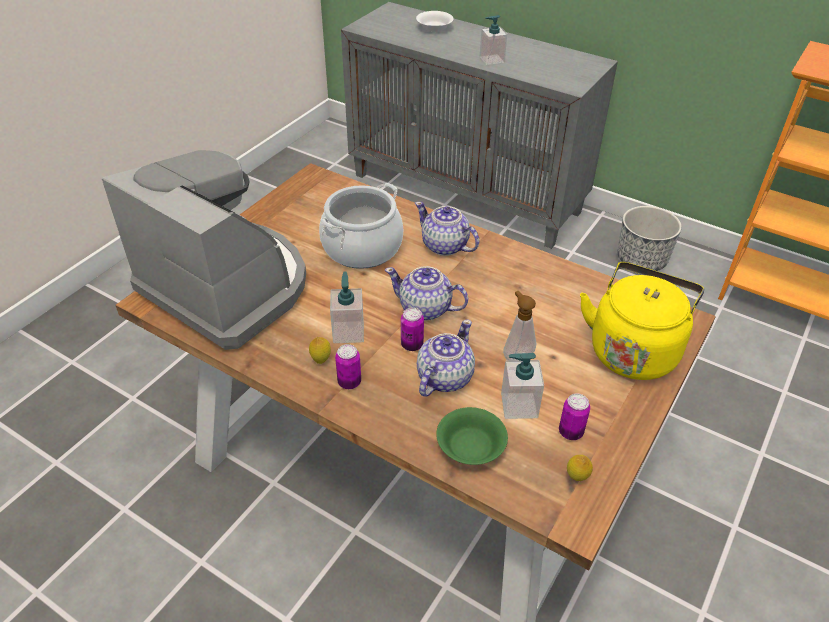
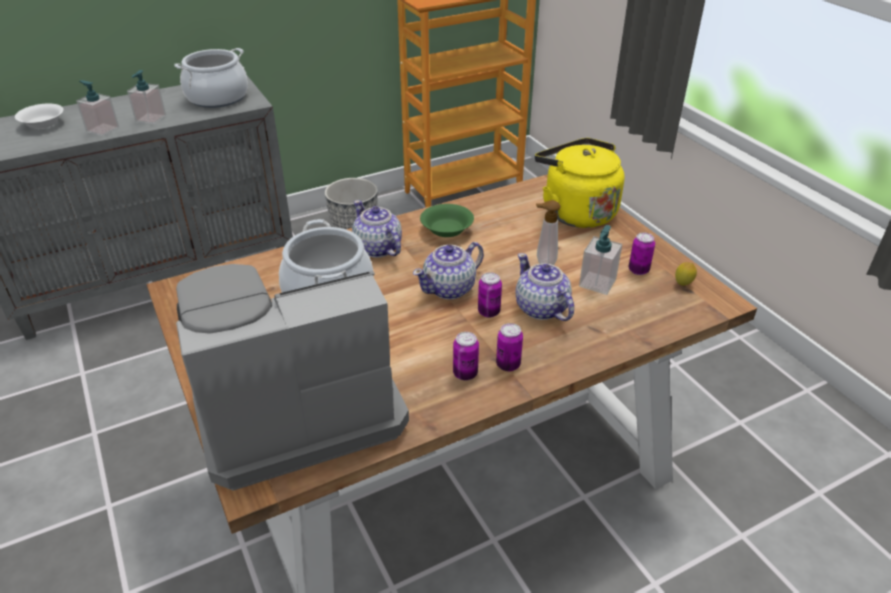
camera: 60 degrees left, 5 degrees down
lemon [309,337,331,364] -> can [453,332,479,380]
soap dispenser [330,271,364,343] -> soap dispenser moved to [76,80,119,136]
teapot [415,202,479,256] -> teapot turned 75 degrees clockwise [352,200,402,258]
green bowl [436,407,508,465] -> green bowl moved to [420,204,474,237]
none -> cooking pot [174,48,248,108]

